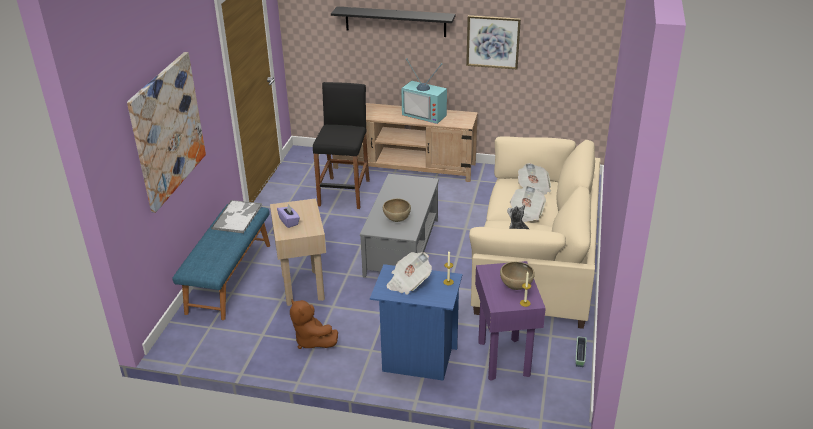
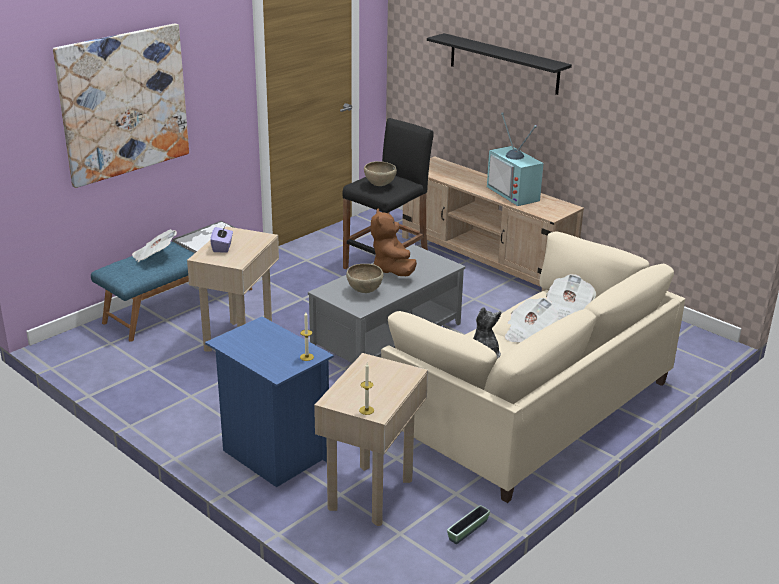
camera: 30 degrees right, 5 degrees down
brown plush toy [290,299,338,349] -> brown plush toy moved to [371,209,417,276]
newspaper [387,252,432,295] -> newspaper moved to [132,229,177,263]
picture [466,15,521,69] -> none
purple side table [475,261,546,380] -> beige side table [314,353,428,526]
brown bowl [500,262,535,290] -> brown bowl moved to [364,161,397,186]

